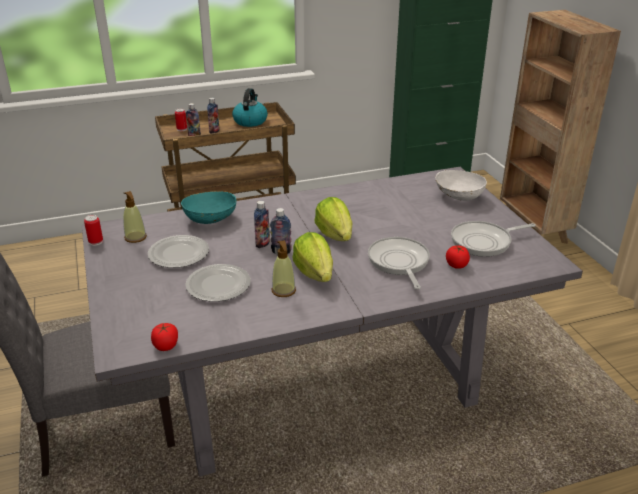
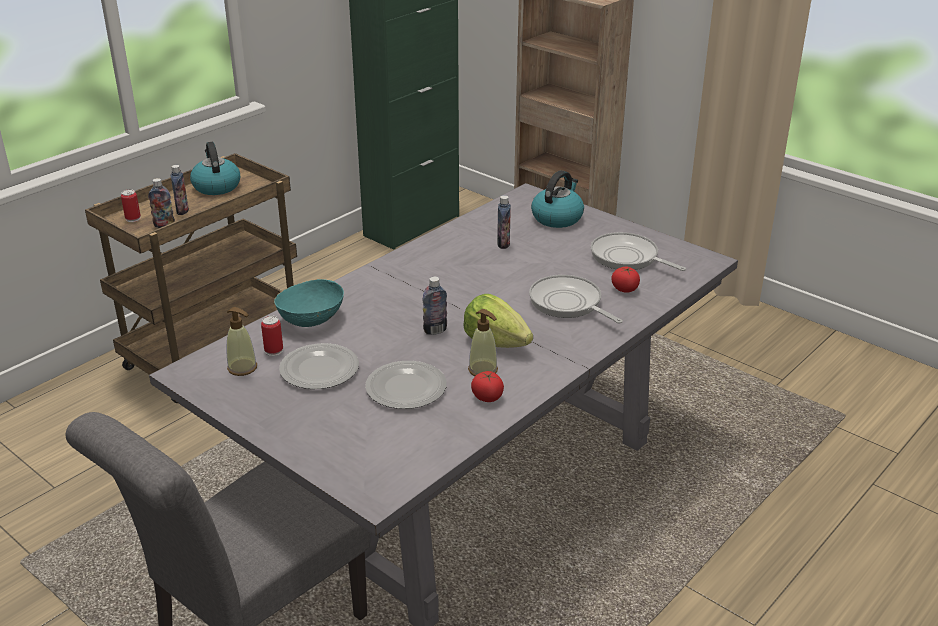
camera: 30 degrees left, 0 degrees up
can [84,215,103,246] -> can moved to [261,316,283,356]
tomato [151,323,178,351] -> tomato moved to [471,371,504,402]
bottle [254,201,270,248] -> bottle moved to [497,195,511,249]
lettuce [314,197,352,241] -> none
white bowl [435,170,487,201] -> kettle [531,170,584,228]
frying pan [451,221,536,257] -> frying pan turned 90 degrees clockwise [591,232,686,271]

